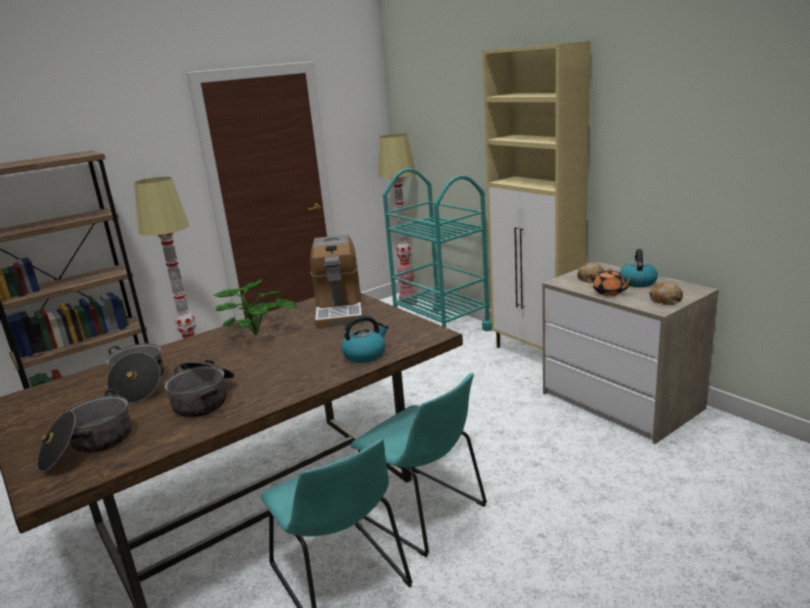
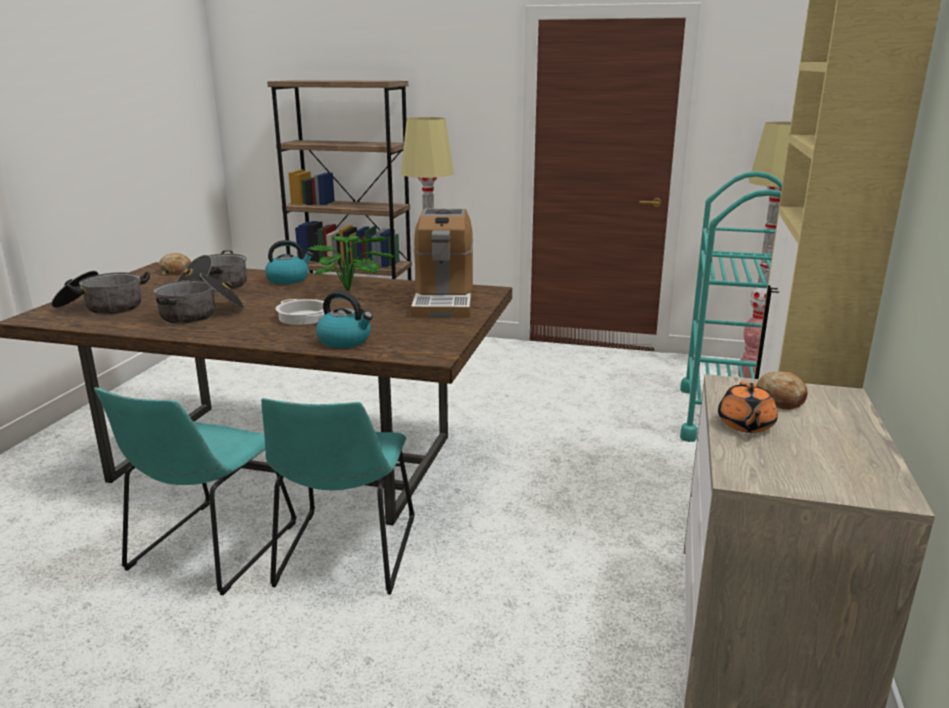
camera: 50 degrees right, 0 degrees up
coffee machine [310,235,363,329] -> coffee machine turned 45 degrees counterclockwise [411,208,473,318]
kettle [620,249,658,287] -> kettle moved to [265,240,313,284]
bread [649,282,683,305] -> bread moved to [159,253,191,275]
none -> cooking pot [276,299,325,325]

